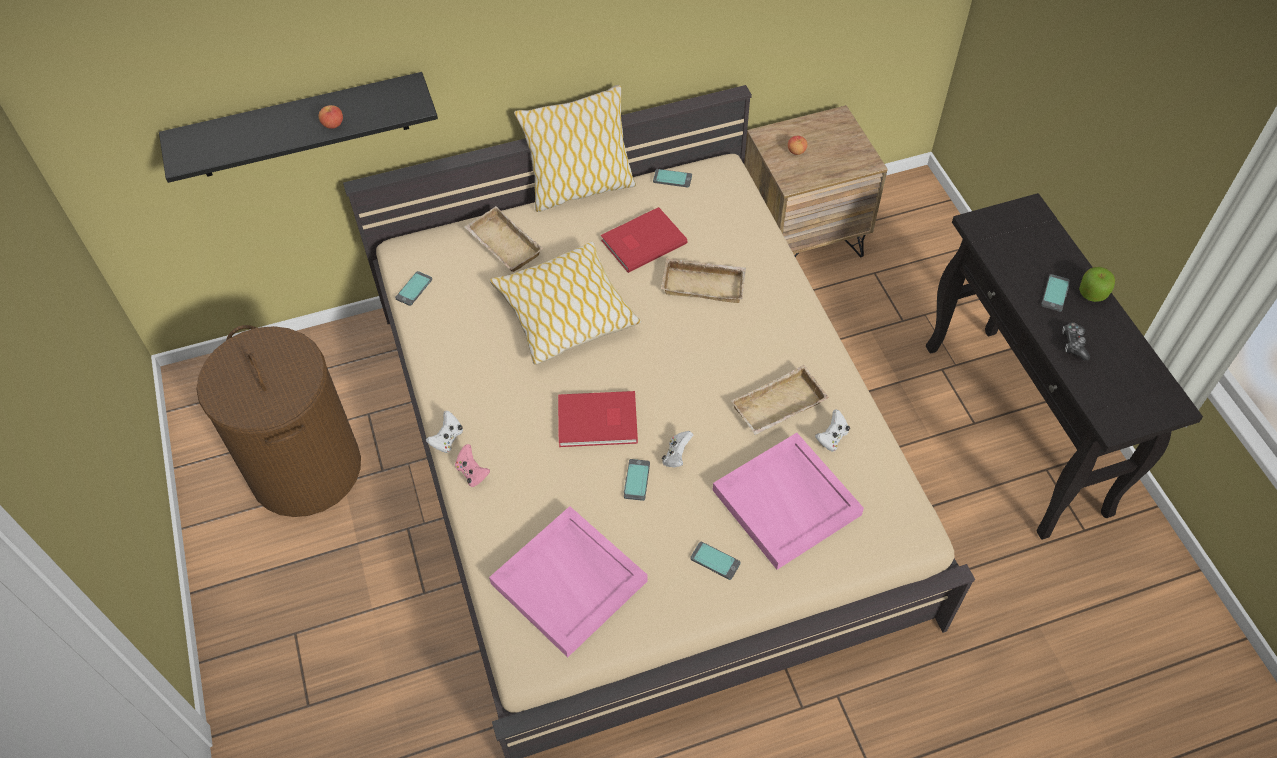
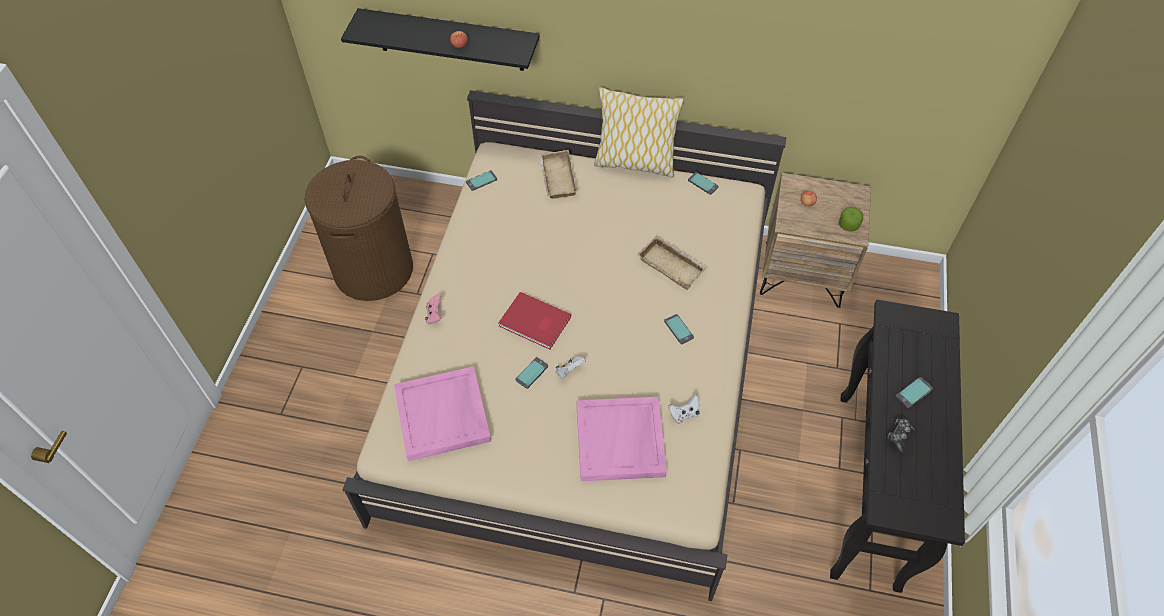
camera: 30 degrees right, 0 degrees up
white game controller [426,411,463,453] -> none
pillow [490,241,641,365] -> none
red book [601,207,687,273] -> none
phone [690,541,741,580] -> phone moved to [664,314,694,344]
beige tray [731,365,829,435] -> none
apple [1079,267,1115,302] -> apple moved to [839,207,863,232]

